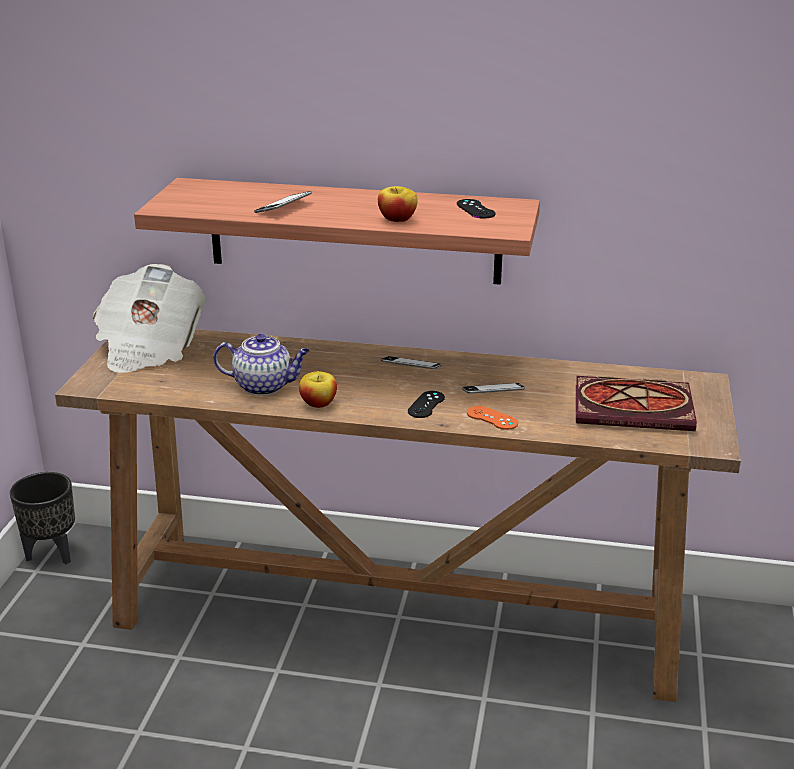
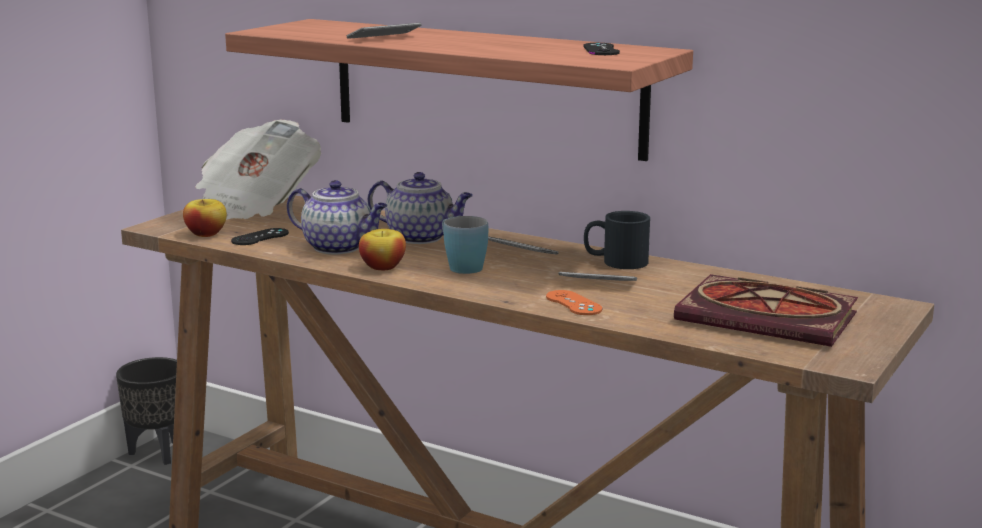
camera: 20 degrees right, 10 degrees down
apple [378,186,418,222] -> apple moved to [183,199,227,237]
black game controller [408,391,445,418] -> black game controller moved to [231,228,289,245]
none -> teapot [368,172,473,244]
none -> blue mug [442,216,488,274]
none -> black mug [584,211,650,269]

